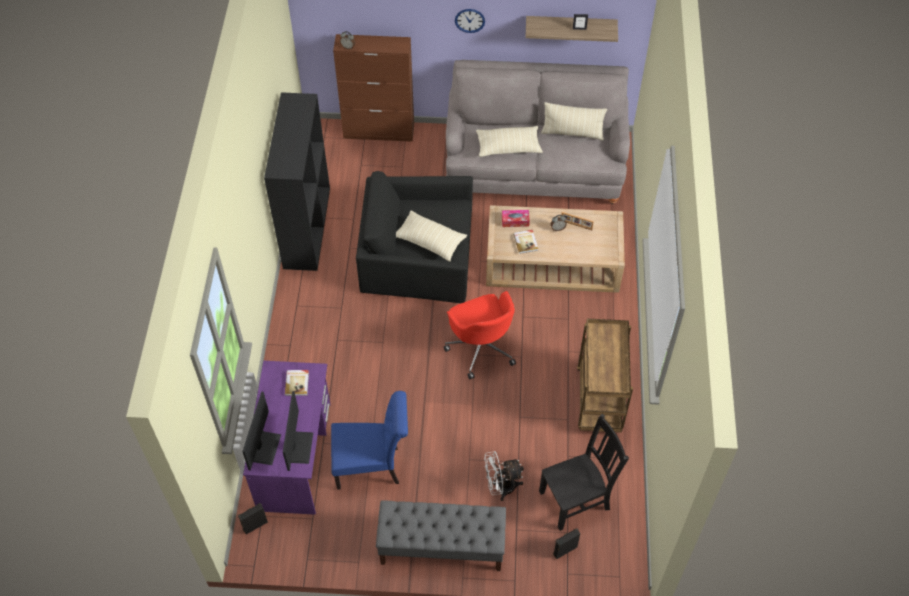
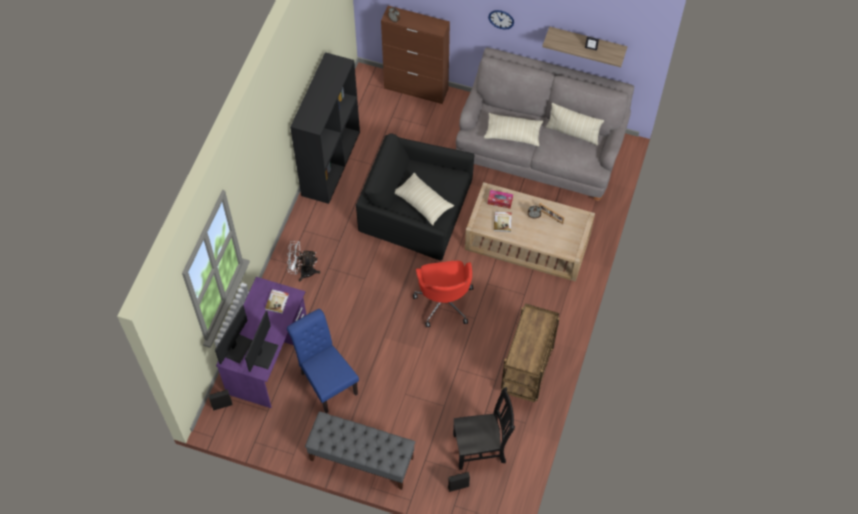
camera: 15 degrees right, 5 degrees up
blue chair [331,391,408,490] -> blue chair turned 135 degrees counterclockwise [287,309,359,413]
white fan [484,451,524,501] -> white fan moved to [287,241,320,282]

